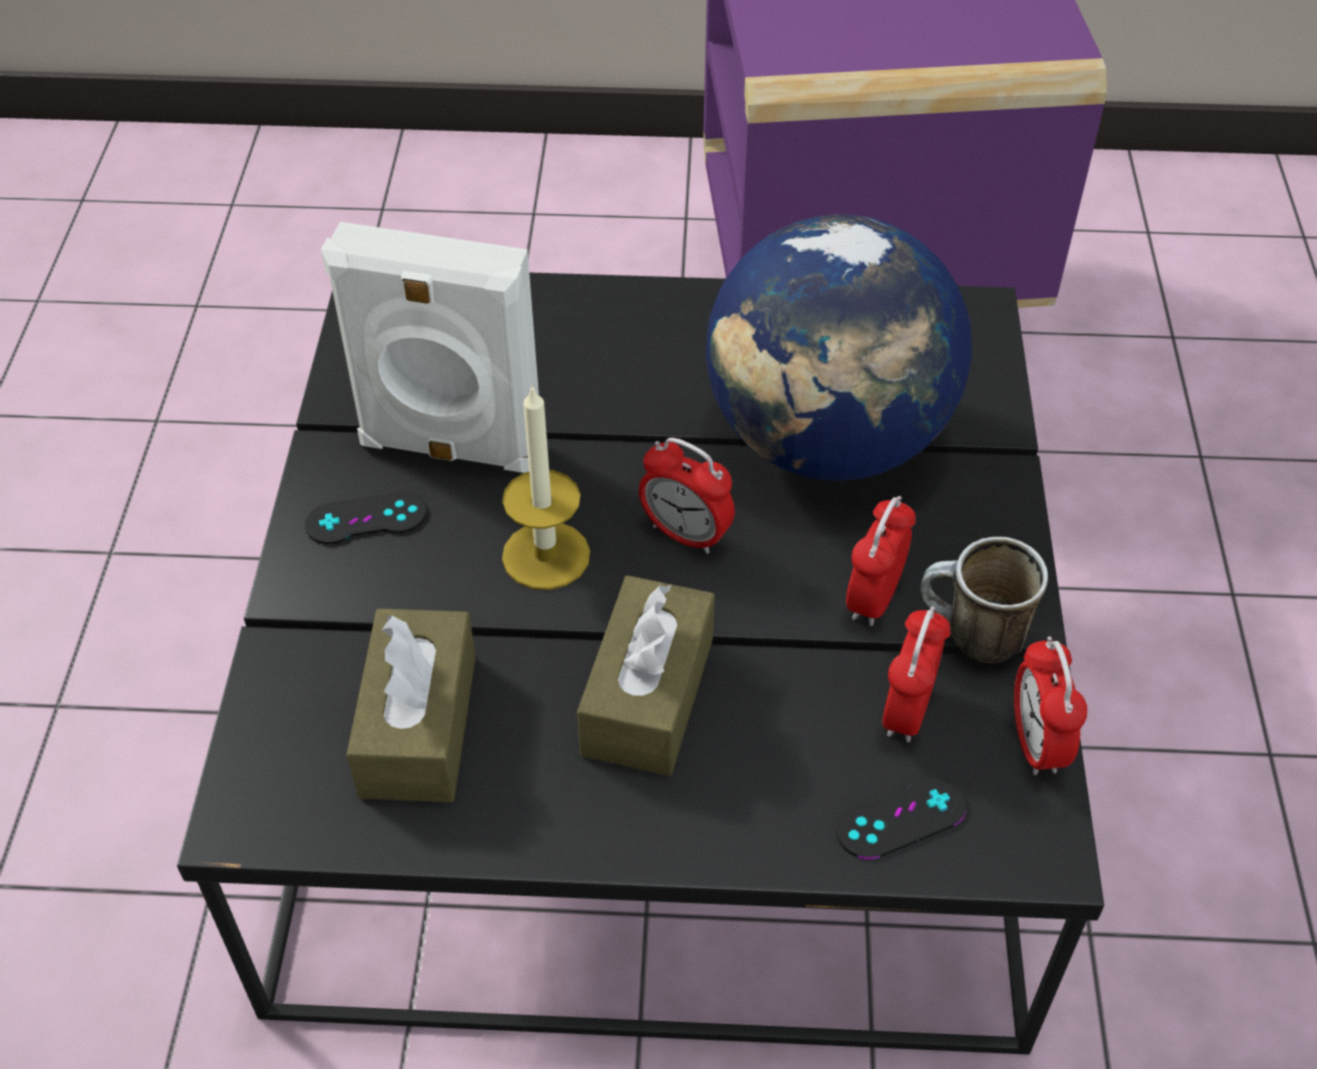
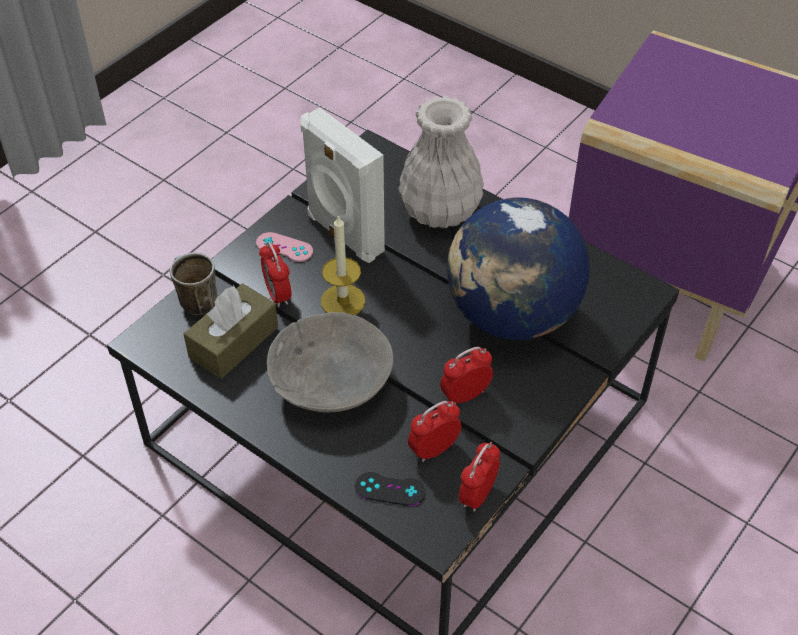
camera: 35 degrees right, 0 degrees up
black game controller [305,492,427,545] -> pink game controller [256,232,313,262]
brown tissue box [577,575,715,776] -> grey bowl [267,312,393,412]
alarm clock [639,438,735,554] -> alarm clock moved to [259,242,291,307]
mug [920,537,1048,663] -> mug moved to [170,253,218,315]
none -> white vase [398,96,484,228]

